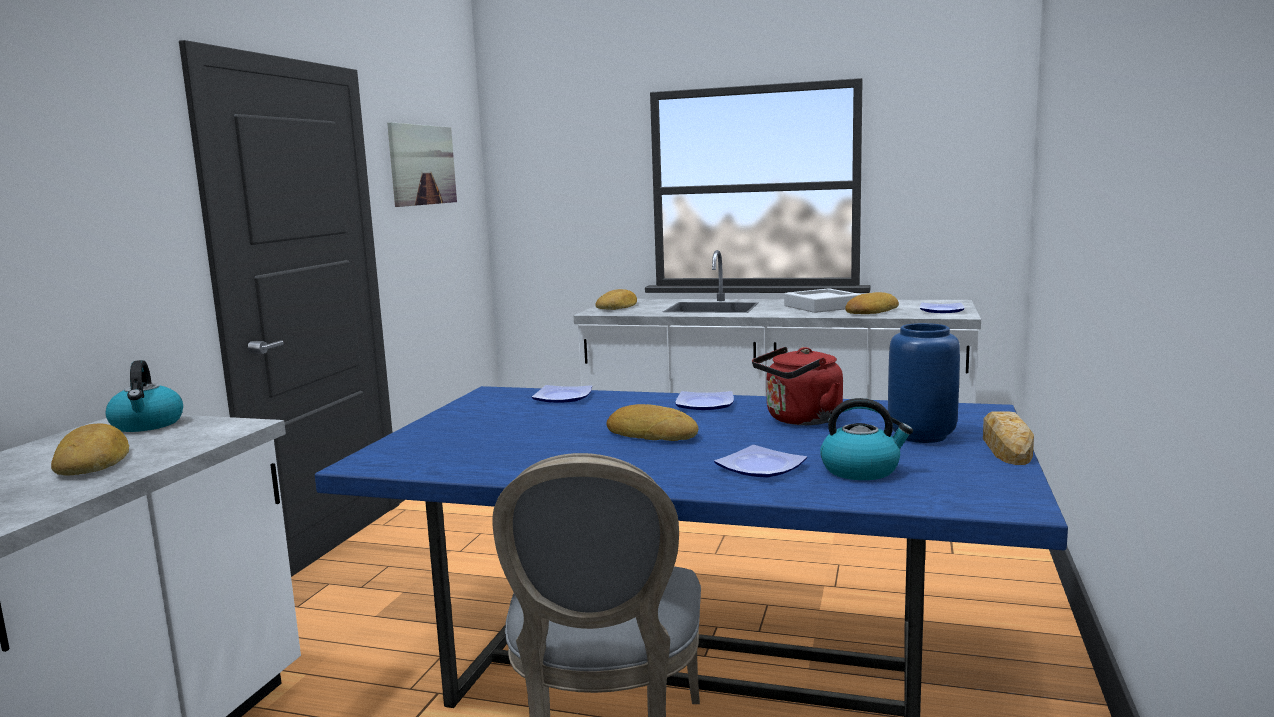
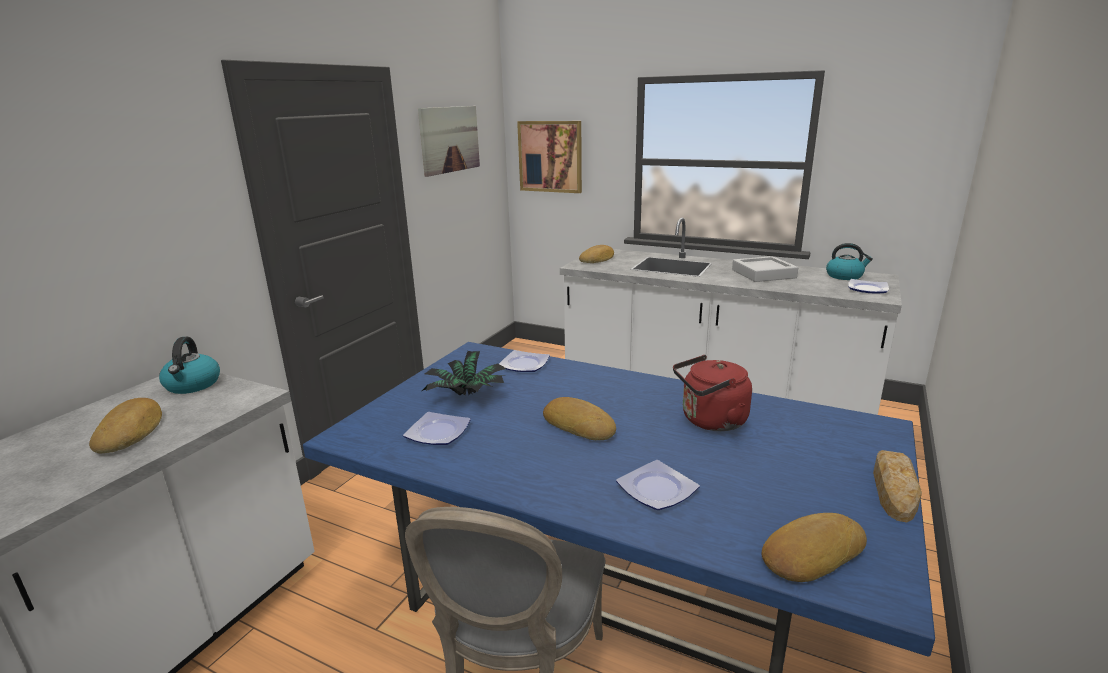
camera: 10 degrees right, 10 degrees up
plate [676,391,734,410] -> plate moved to [403,412,471,445]
kettle [820,398,913,480] -> kettle moved to [826,243,873,280]
bread [845,292,899,314] -> bread moved to [762,513,867,582]
blue vase [888,323,960,443] -> none
none -> potted plant [422,351,507,395]
none -> picture [517,121,582,193]

